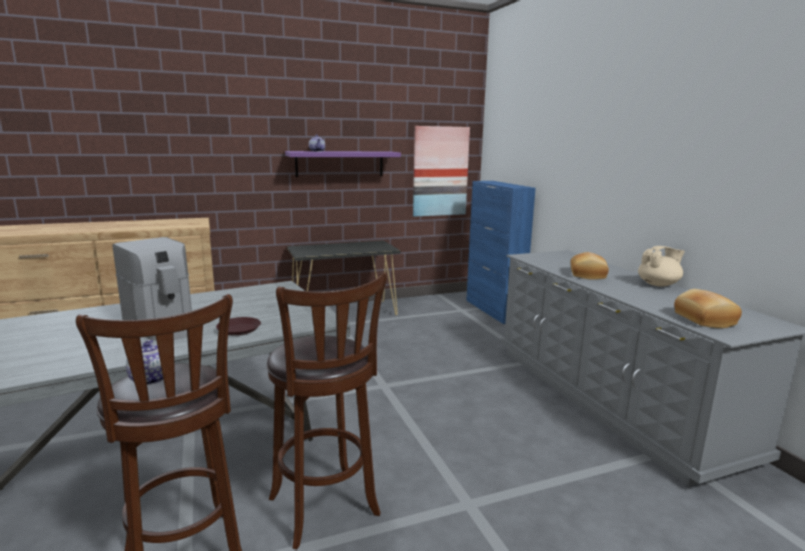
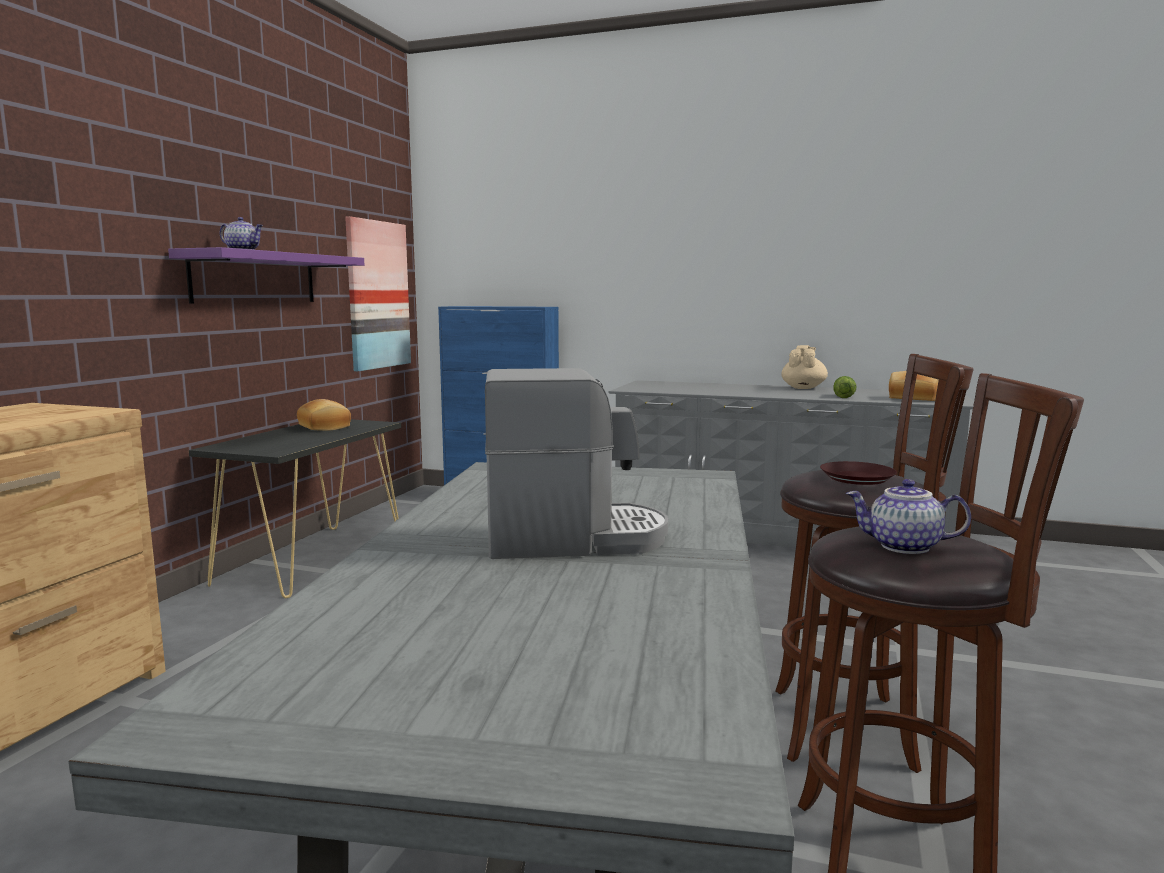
camera: 50 degrees left, 5 degrees down
brown plate [216,317,261,336] -> brown plate moved to [820,461,897,485]
bread [571,252,609,280] -> bread moved to [297,399,351,431]
none -> lettuce [833,376,856,398]

